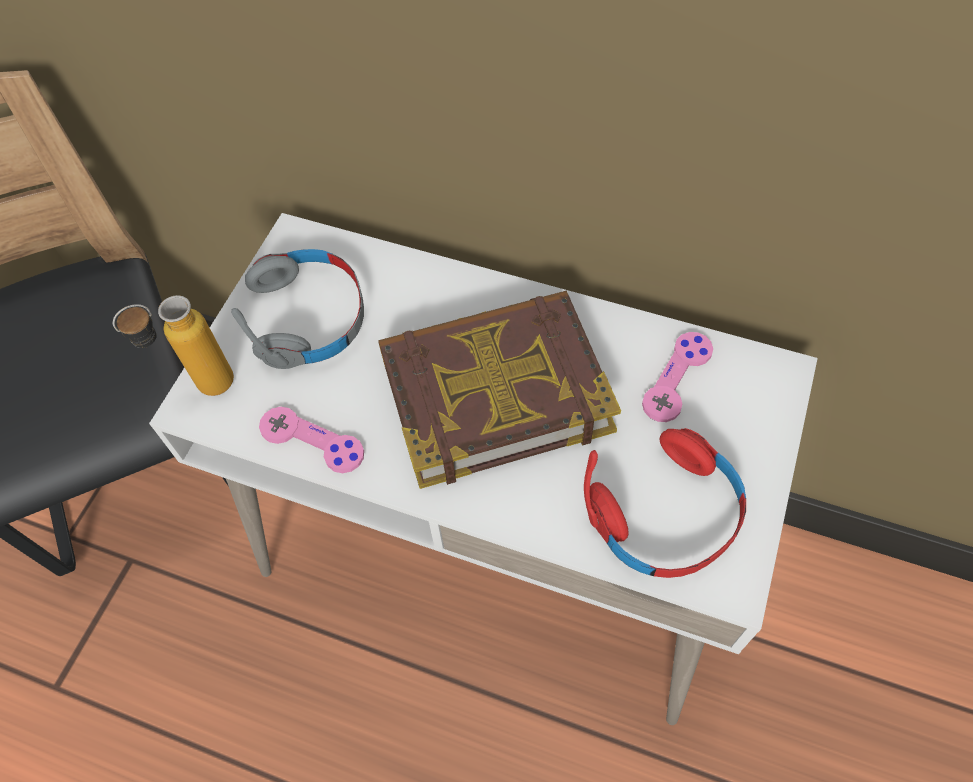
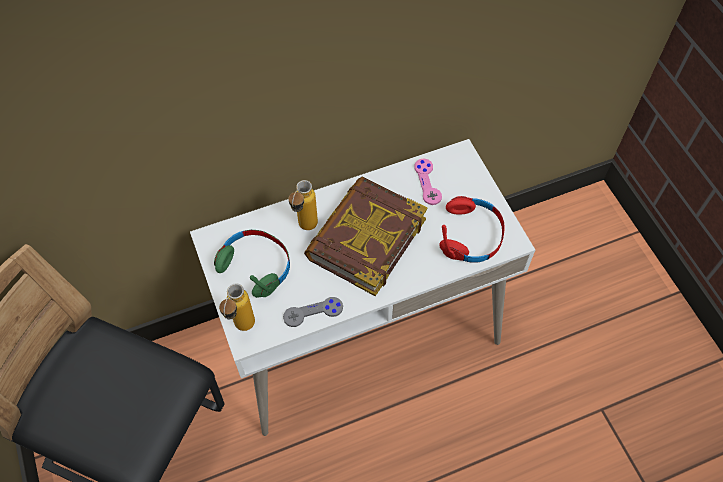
camera: 45 degrees left, 0 degrees up
grey headphones [231,249,364,369] -> green headphones [214,230,290,298]
pink game controller [259,407,364,473] -> grey game controller [283,297,343,327]
none -> bottle [288,180,318,230]

